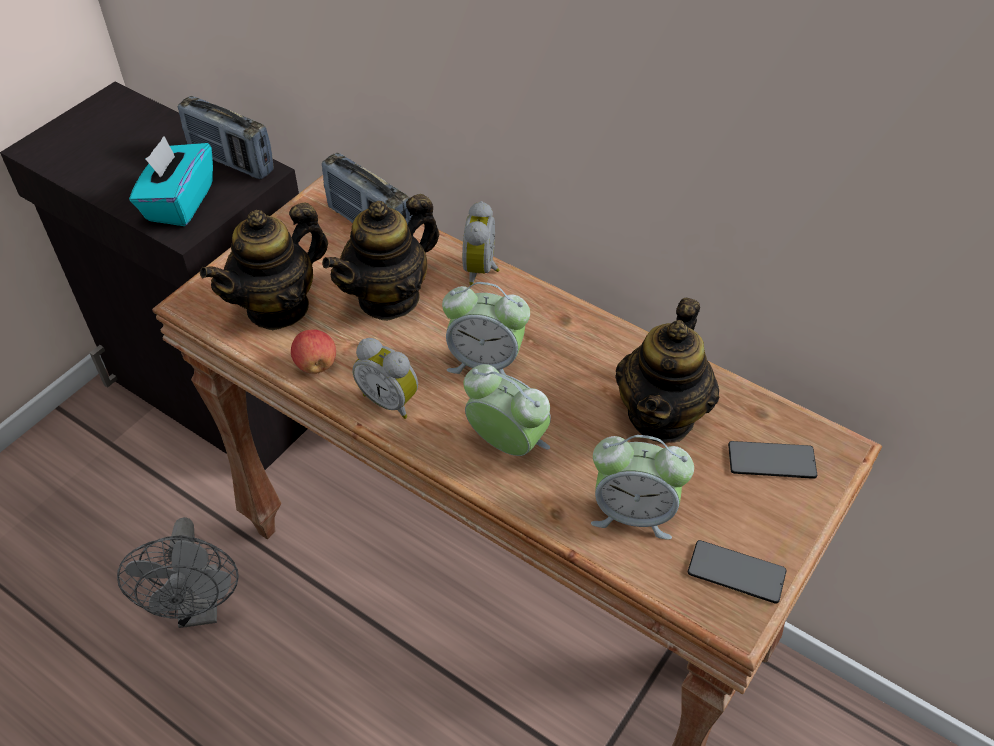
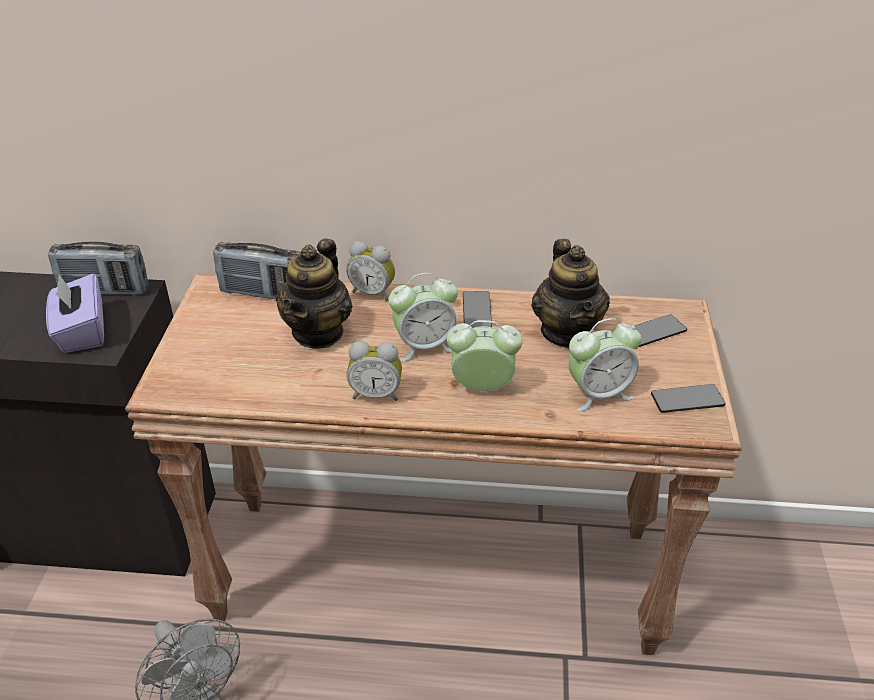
camera: 30 degrees left, 10 degrees down
turquoise tissue box [129,136,213,226] -> purple tissue box [46,274,104,353]
teapot [200,203,328,330] -> none
apple [291,329,336,374] -> none
alarm clock [462,201,499,285] -> alarm clock turned 45 degrees counterclockwise [346,241,395,301]
none -> phone [463,291,492,327]

